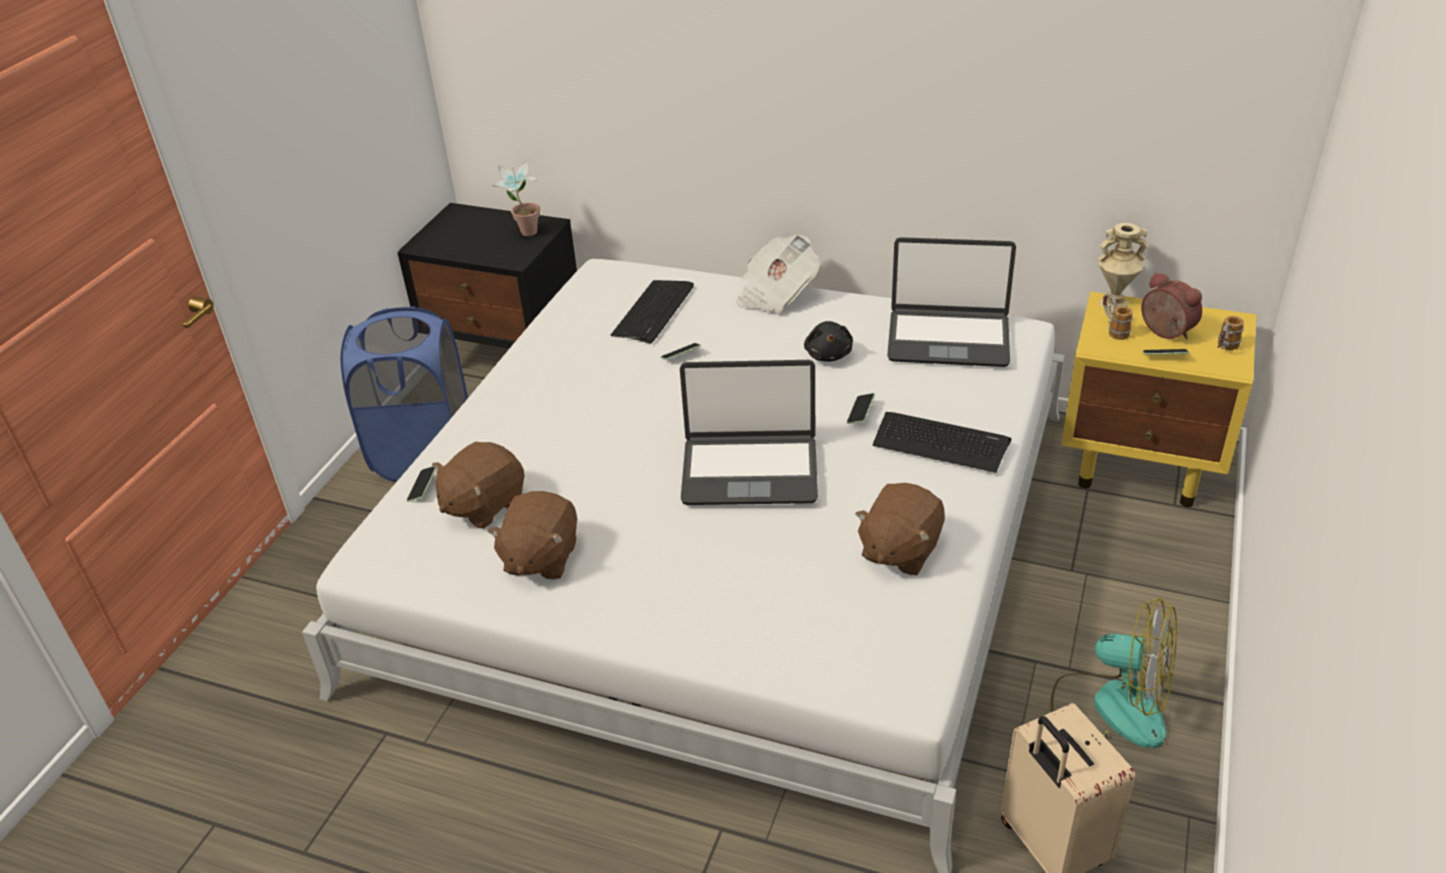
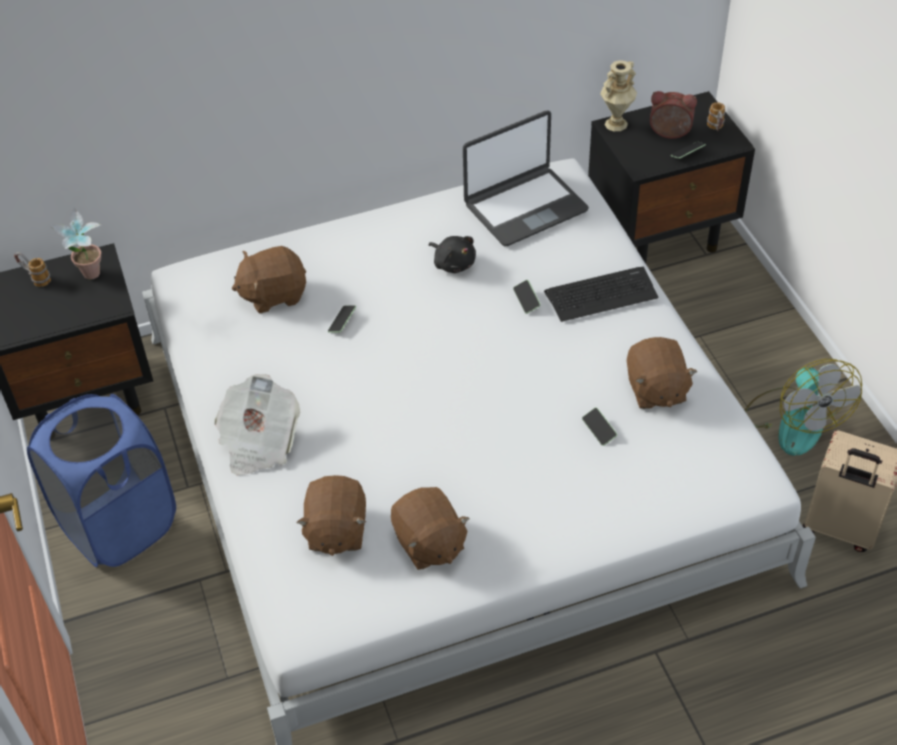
camera: 40 degrees left, 10 degrees up
phone [407,467,436,502] -> phone moved to [582,408,617,446]
keyboard [611,280,694,344] -> brown plush toy [232,246,306,313]
laptop [680,360,818,505] -> none
newspaper [736,235,820,312] -> newspaper moved to [215,374,301,476]
fan [1050,598,1177,748] -> fan turned 90 degrees clockwise [745,359,862,456]
yellow nightstand [1061,292,1256,507] -> black nightstand [588,91,755,264]
mug [1103,294,1133,340] -> mug moved to [14,252,51,287]

